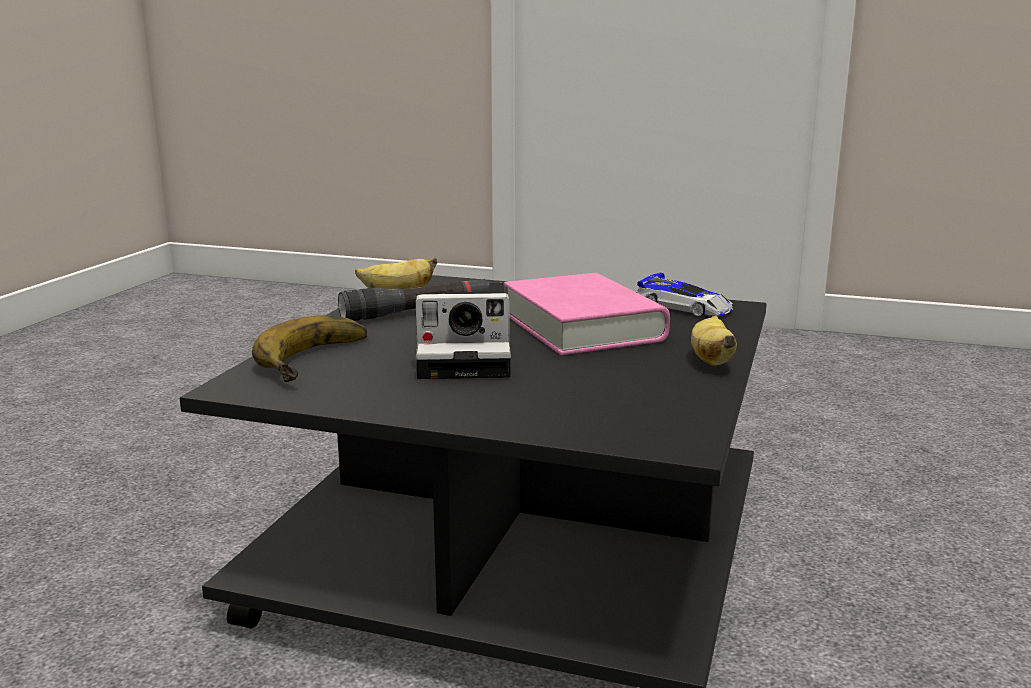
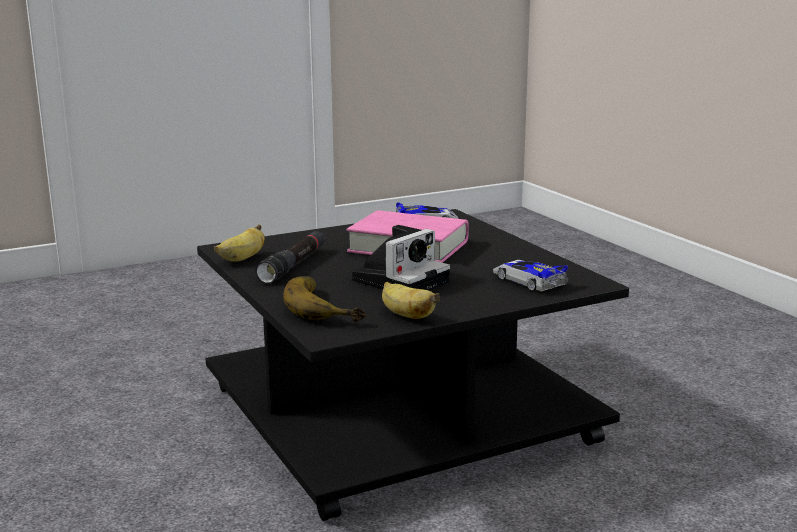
camera: 45 degrees left, 0 degrees up
banana [691,316,737,366] -> banana moved to [382,282,440,319]
none -> toy car [493,260,568,292]

